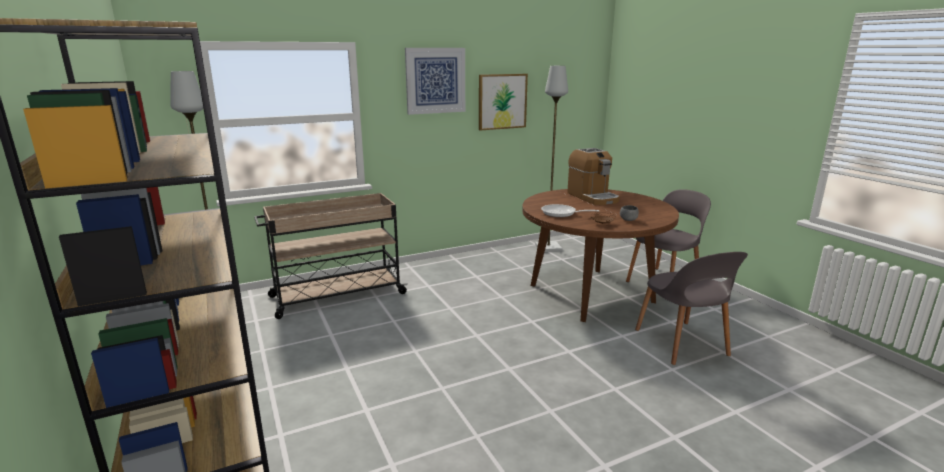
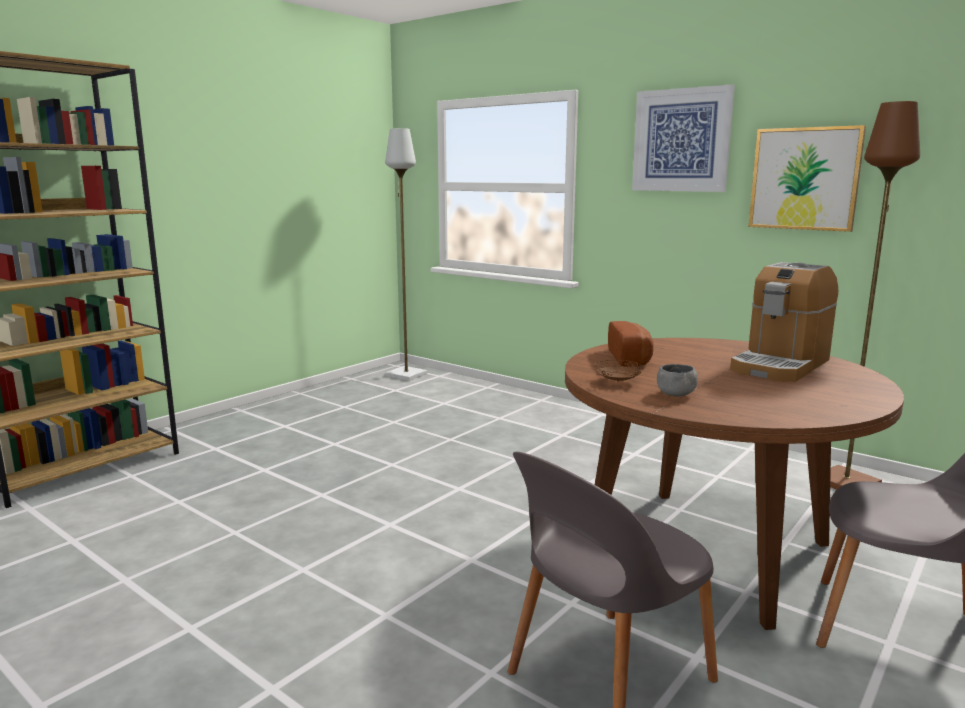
camera: 65 degrees right, 5 degrees down
beige cart [254,193,407,319] -> none
grey floor lamp [535,66,568,252] -> brown floor lamp [830,101,920,490]
frying pan [541,204,600,217] -> bread [608,321,654,367]

